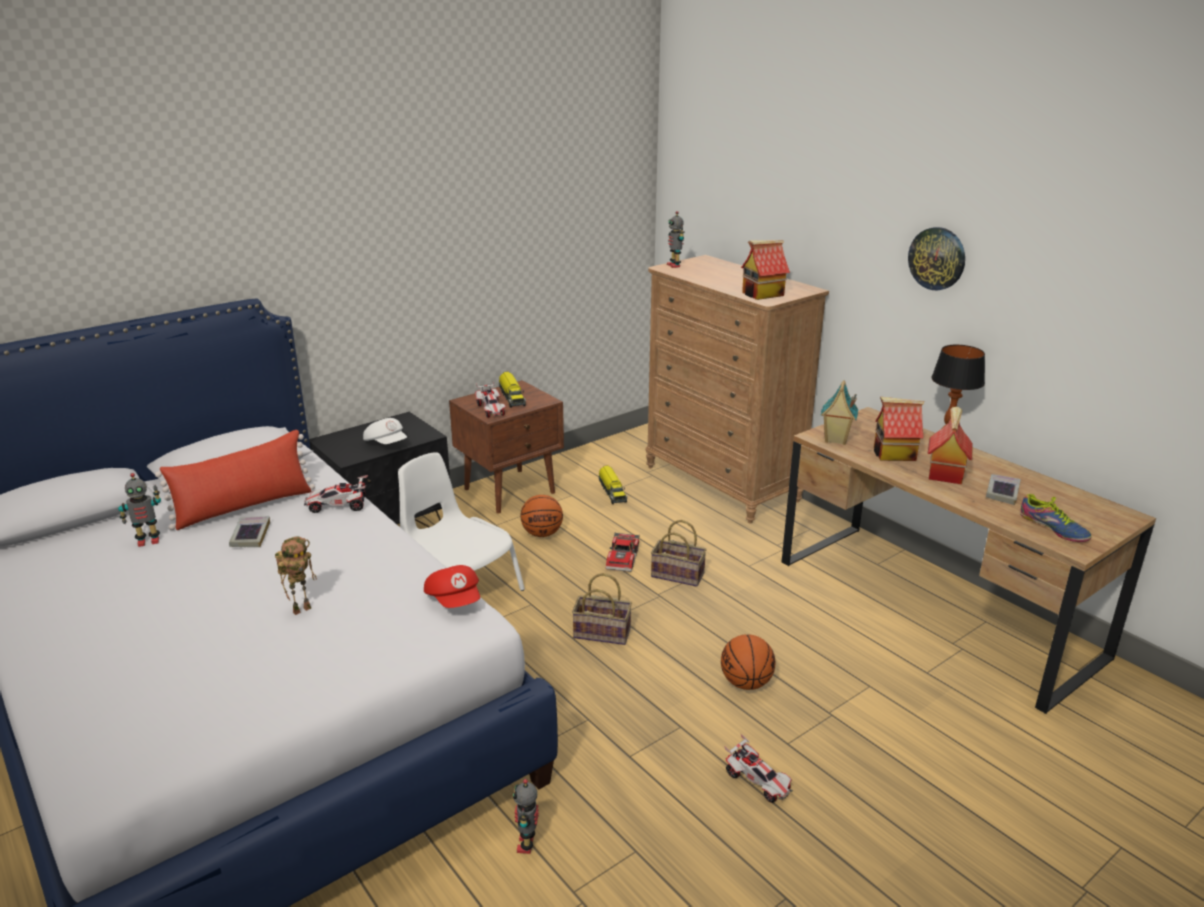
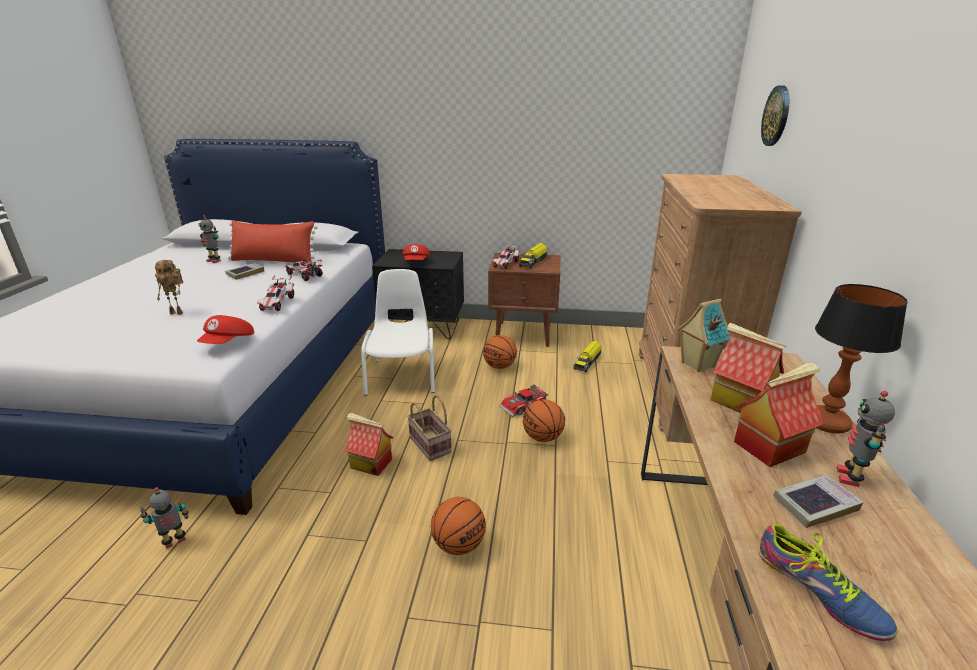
camera: 45 degrees right, 0 degrees up
white cap [363,418,407,444] -> red cap [403,244,430,260]
basket [651,520,707,587] -> basketball [523,399,565,442]
toy robot [667,211,685,268] -> toy robot moved to [837,391,895,487]
toy car [724,734,793,803] -> toy car moved to [257,275,294,311]
toy house [741,240,790,300] -> toy house moved to [344,413,394,476]
wall clock [908,227,965,290] -> wall clock moved to [761,85,789,146]
shoe [1020,494,1092,542] -> shoe turned 45 degrees counterclockwise [759,524,897,641]

